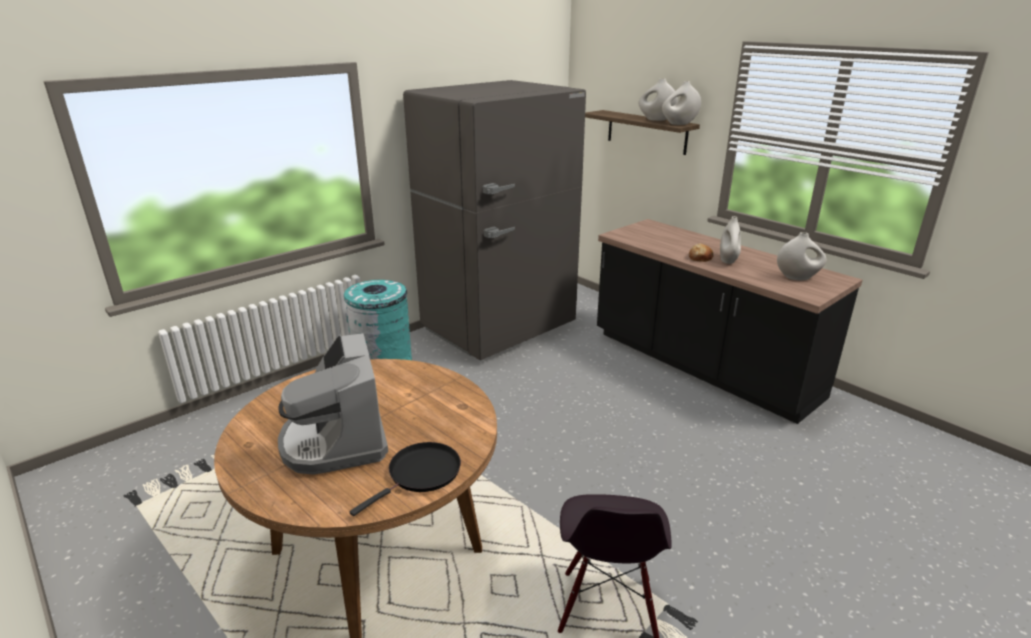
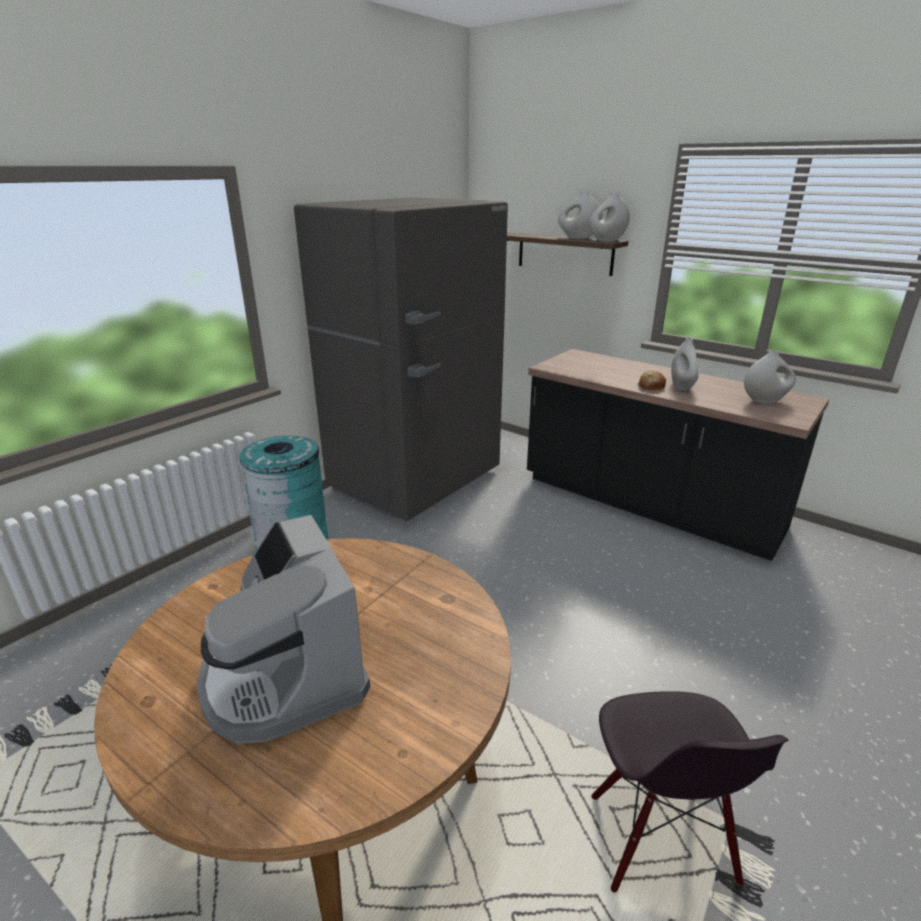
camera: 10 degrees left, 0 degrees up
black frying pan [350,442,461,516] -> none

